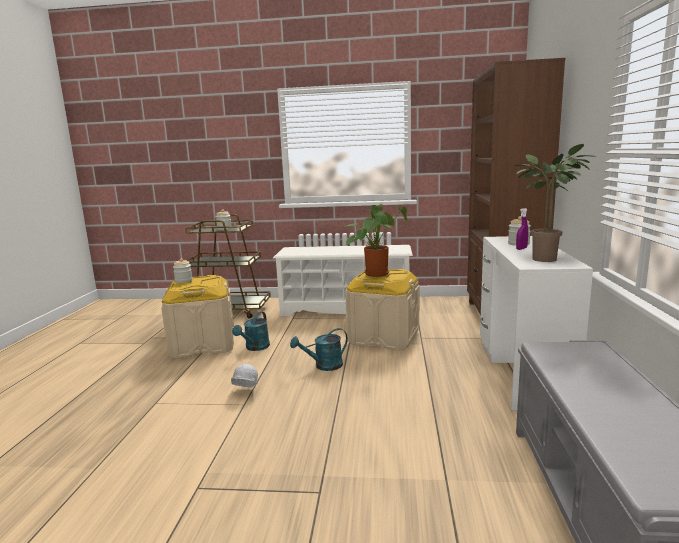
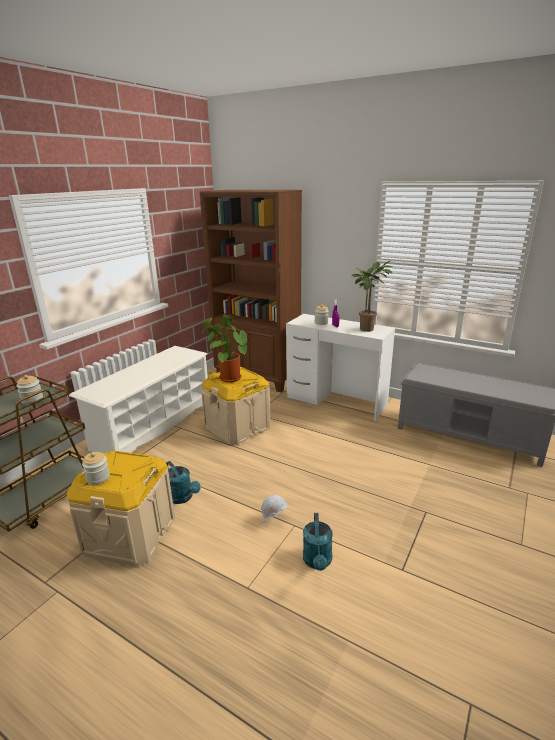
camera: 65 degrees left, 10 degrees up
turquoise watering can [290,328,348,371] -> turquoise watering can moved to [303,513,333,571]

